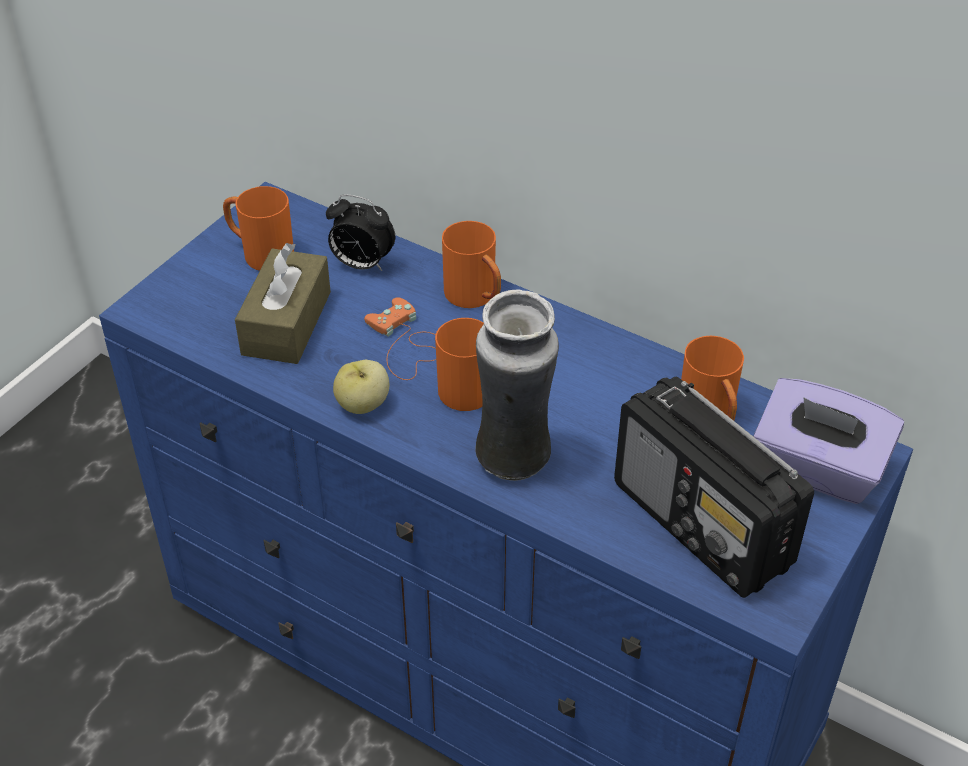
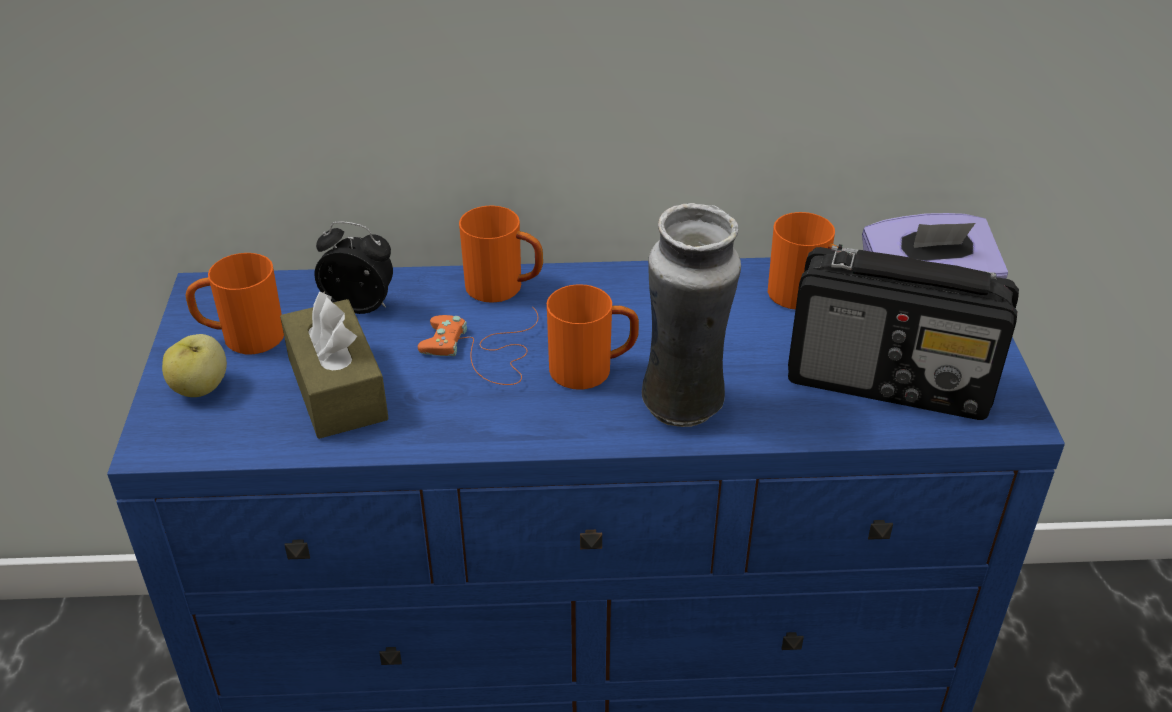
camera: 35 degrees left, 5 degrees down
alarm clock [326,194,395,271] -> alarm clock turned 150 degrees counterclockwise [314,221,393,314]
apple [333,360,389,414] -> apple moved to [162,334,227,397]

